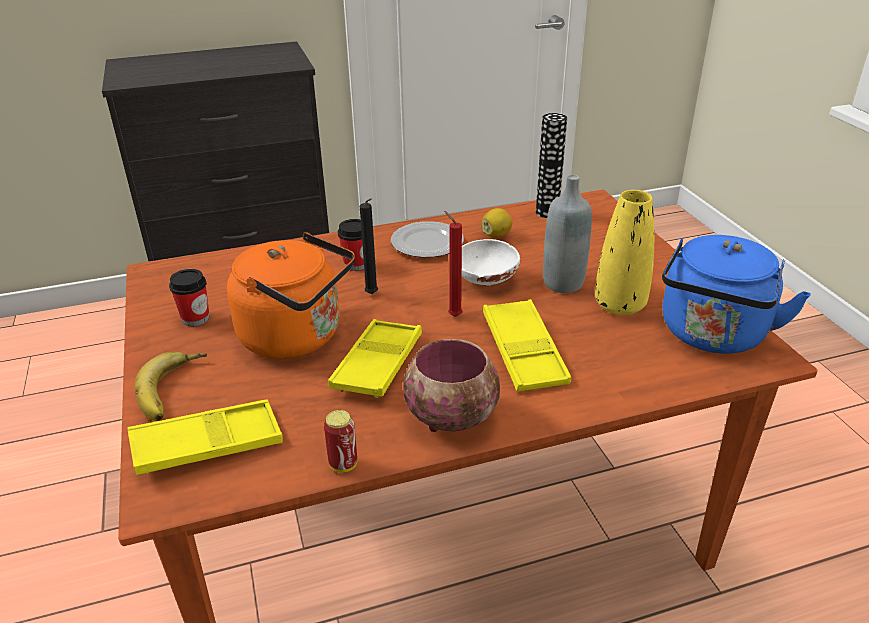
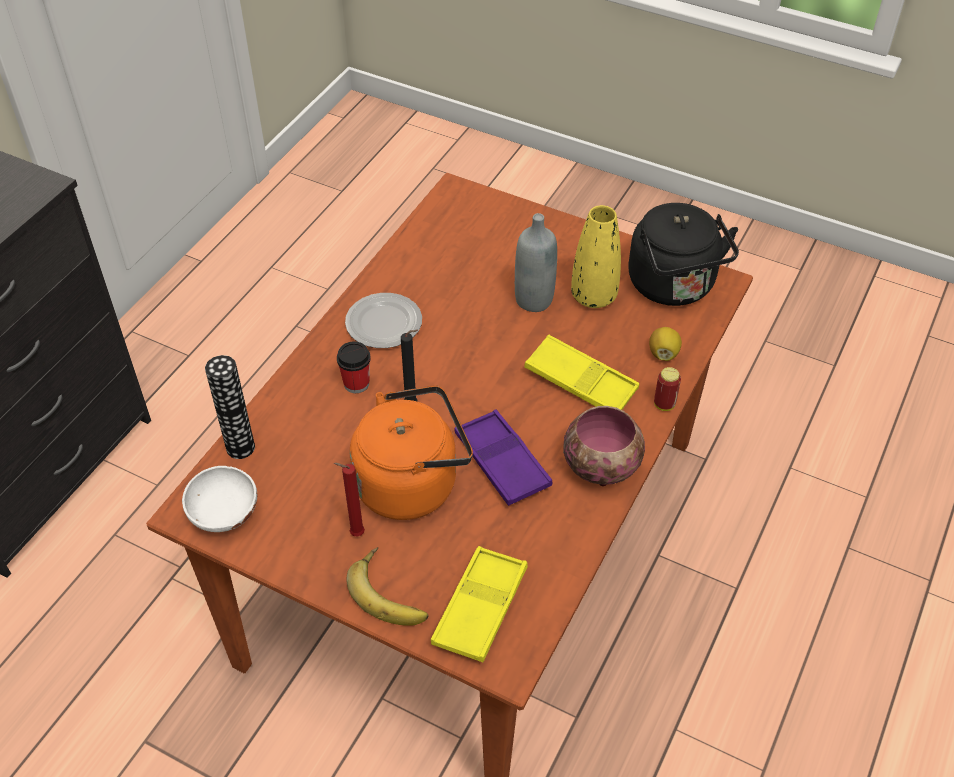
camera: 45 degrees left, 15 degrees up
cup [169,269,209,326] -> none
can [324,410,357,472] -> can moved to [654,367,681,411]
yellow tray [328,319,422,398] -> purple tray [454,410,552,506]
red candle [444,211,463,317] -> red candle moved to [334,463,365,537]
white bowl [462,239,520,285] -> white bowl moved to [182,466,257,532]
lemon [481,208,513,238] -> lemon moved to [649,327,682,361]
vase [536,113,567,218] -> vase moved to [205,355,255,459]
blue kettle [662,235,811,354] -> black kettle [628,203,739,306]

